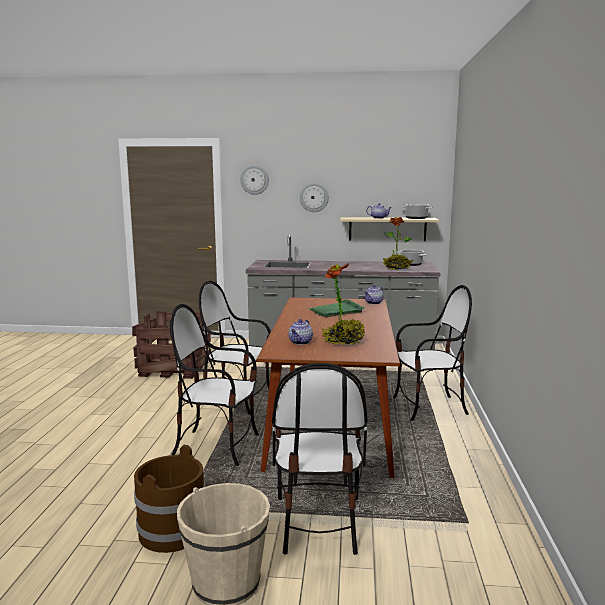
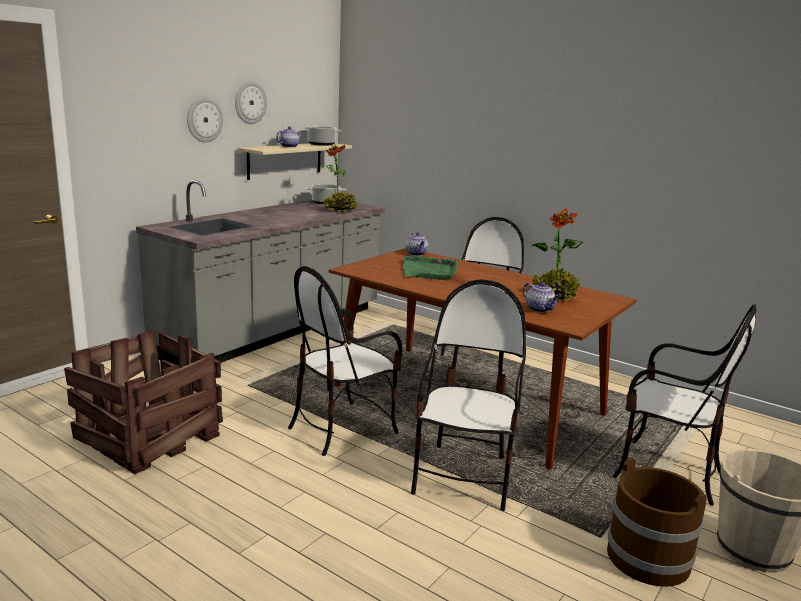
camera: 60 degrees left, 5 degrees up
chair [170,304,259,466] -> chair turned 150 degrees clockwise [411,279,526,511]
wall clock [240,165,269,195] -> wall clock moved to [235,81,267,124]

